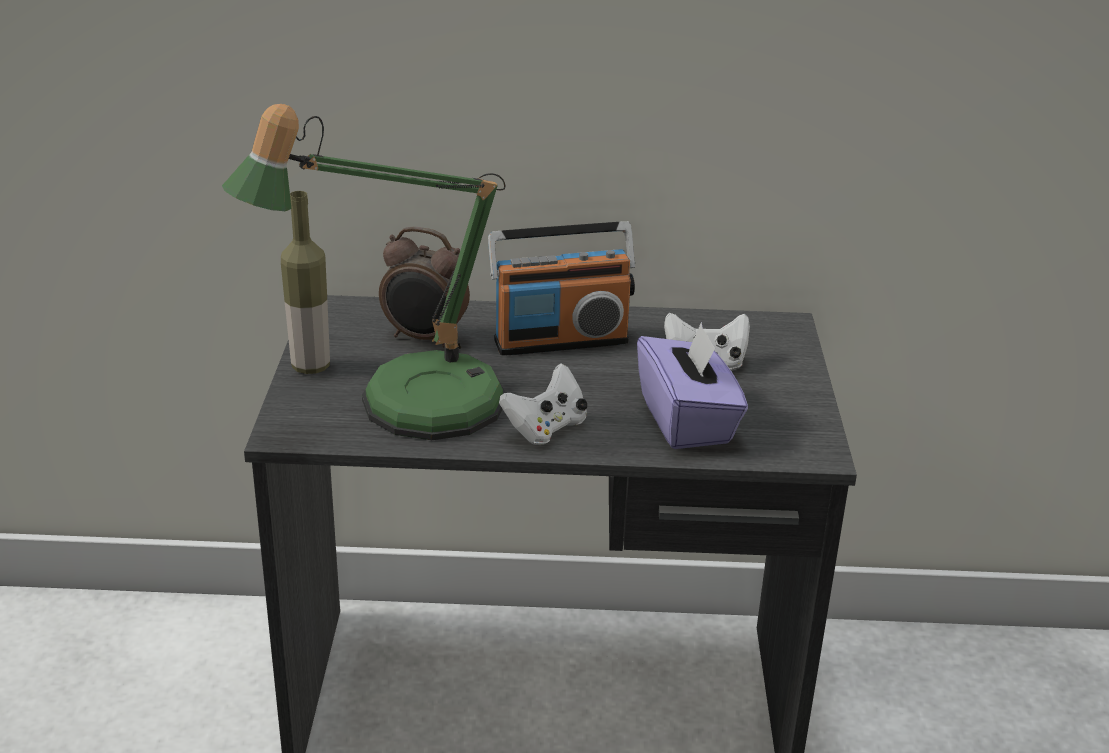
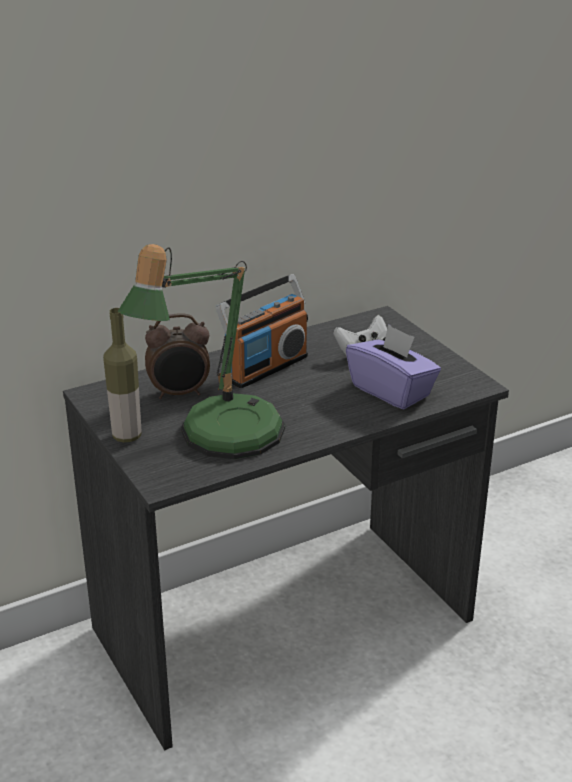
camera: 30 degrees left, 0 degrees up
white game controller [499,363,587,445] -> none

